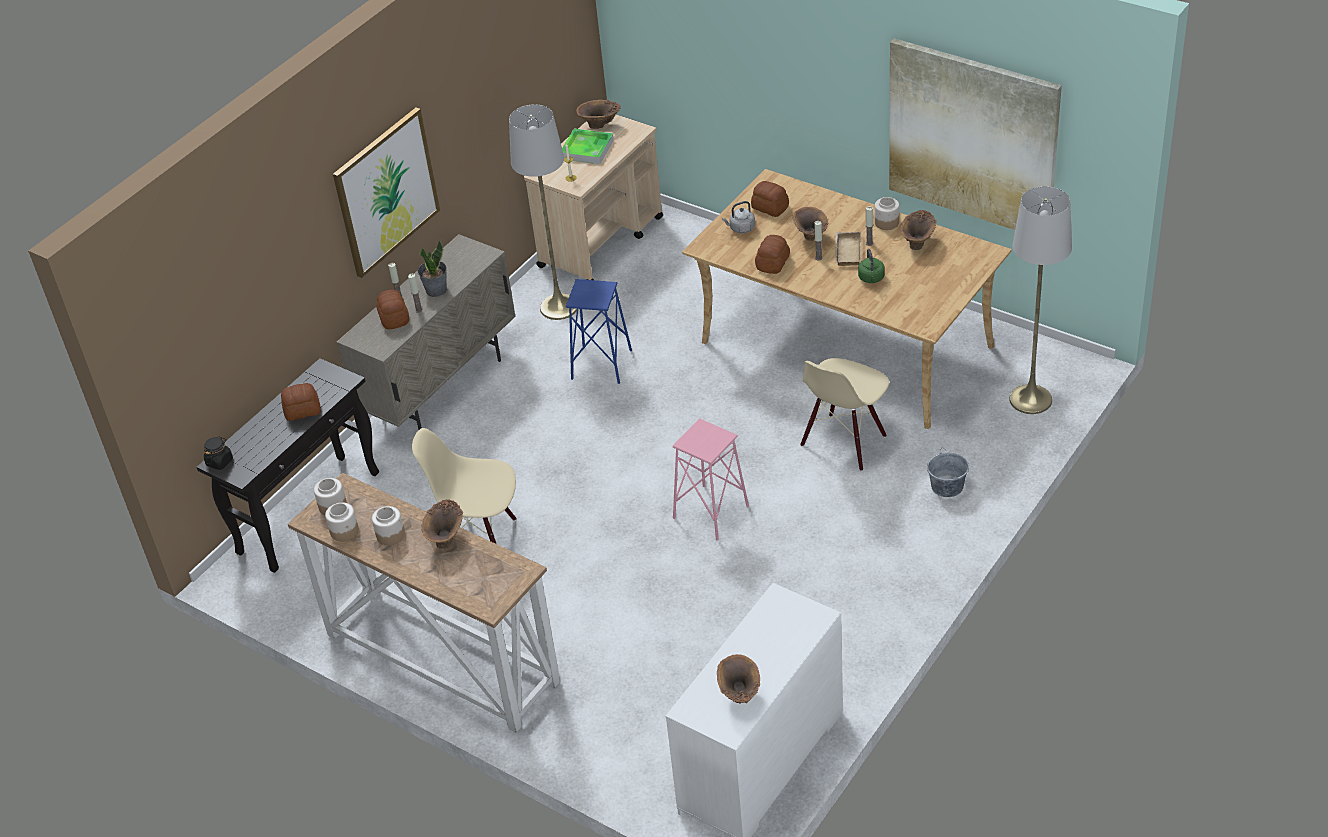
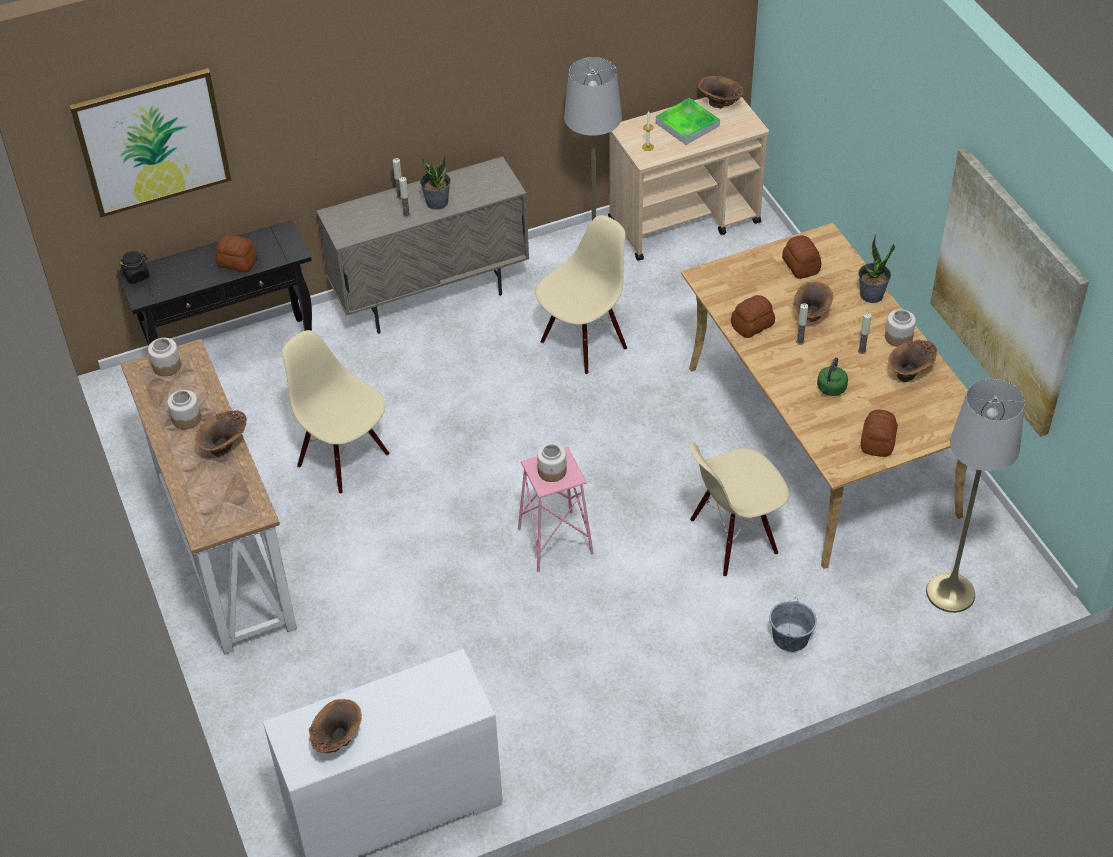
camera: 30 degrees right, 5 degrees up
jar [325,502,359,541] -> jar moved to [537,443,567,482]
picture [333,107,440,278] -> picture moved to [69,68,231,217]
bread [376,290,409,329] -> bread moved to [861,410,898,457]
blue stool [566,279,632,384] -> beige chair [535,215,627,375]
grey kettle [722,201,755,233] -> none
beige tray [835,231,861,266] -> none
none -> potted plant [858,235,895,303]

